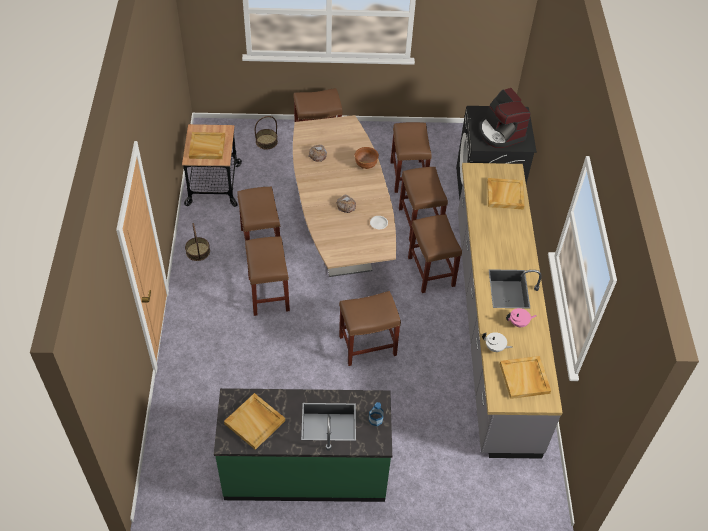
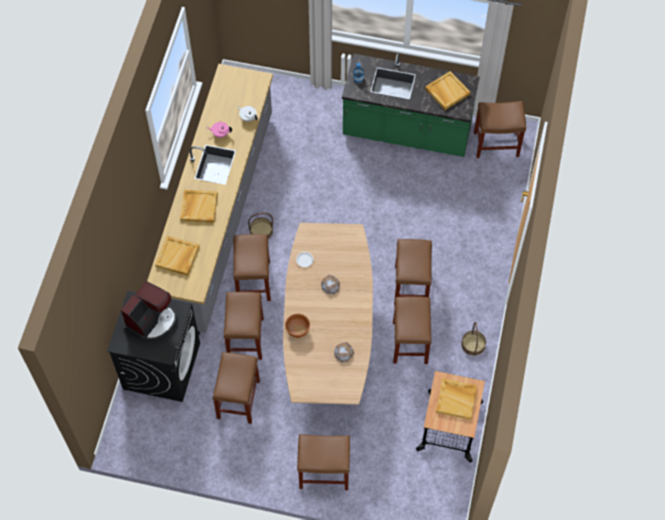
camera: 165 degrees left, 10 degrees up
basket [255,116,278,150] -> basket moved to [248,213,273,239]
brown stool [339,291,401,366] -> brown stool moved to [474,101,526,158]
coffee machine [479,88,530,148] -> coffee machine turned 45 degrees clockwise [121,281,177,342]
beige tray [500,356,551,399] -> beige tray moved to [180,190,218,223]

